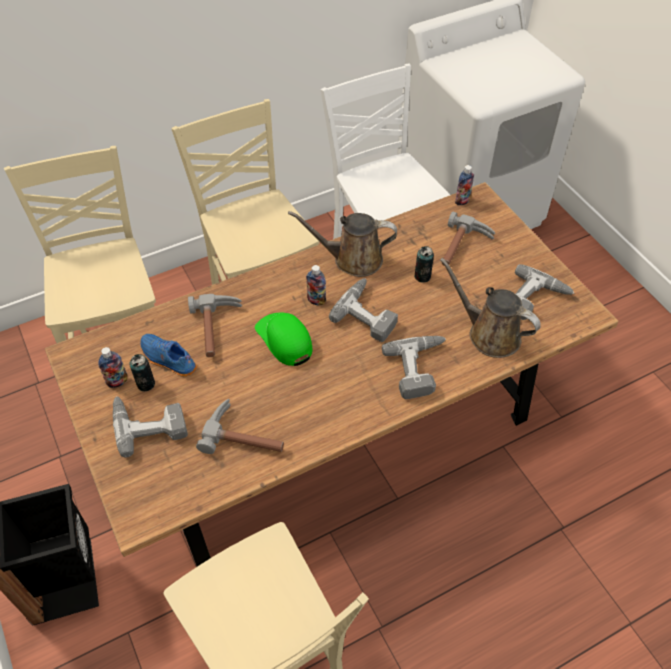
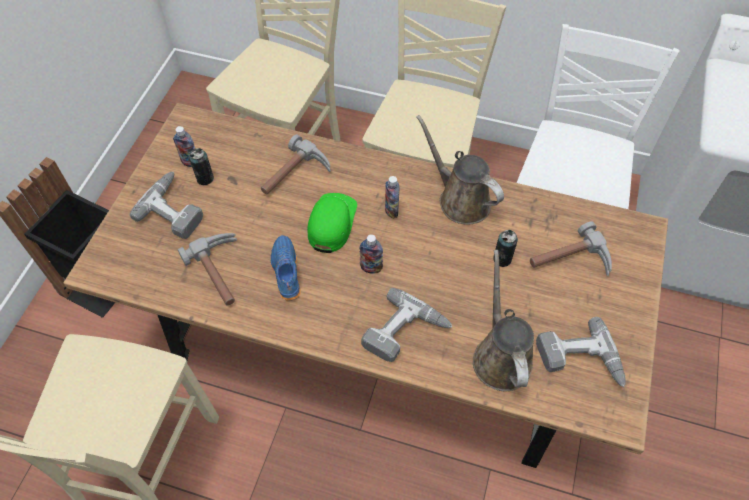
camera: 45 degrees right, 5 degrees up
blue shoe [140,334,197,377] -> blue shoe moved to [271,235,301,301]
power drill [329,278,398,342] -> none
bottle [455,165,474,205] -> bottle moved to [359,234,383,274]

